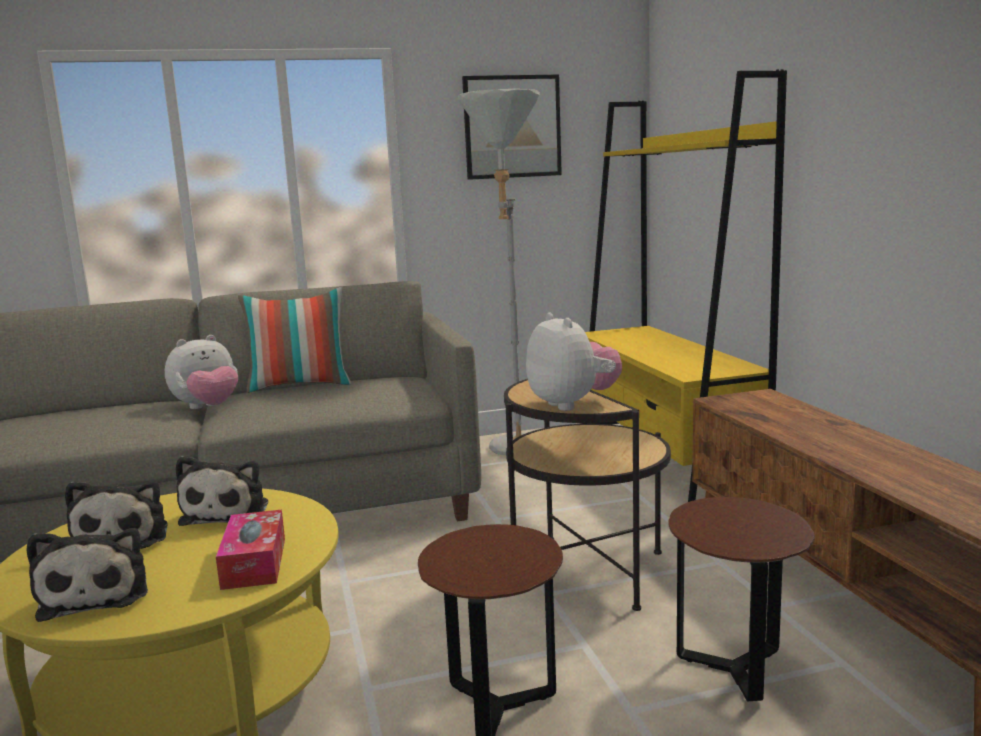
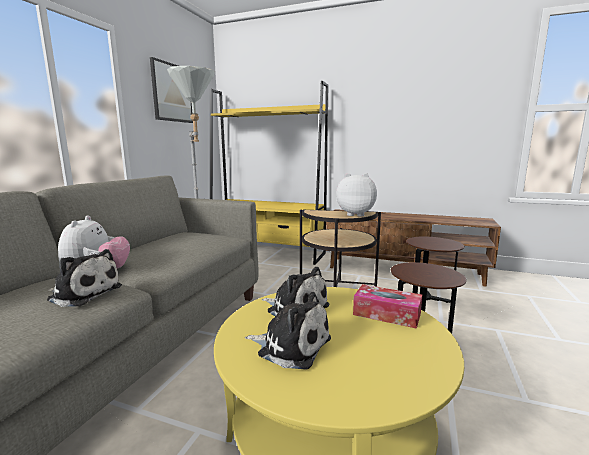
camera: 55 degrees left, 0 degrees up
plush toy [27,528,148,622] -> plush toy moved to [47,249,122,307]
pillow [238,287,351,393] -> none

